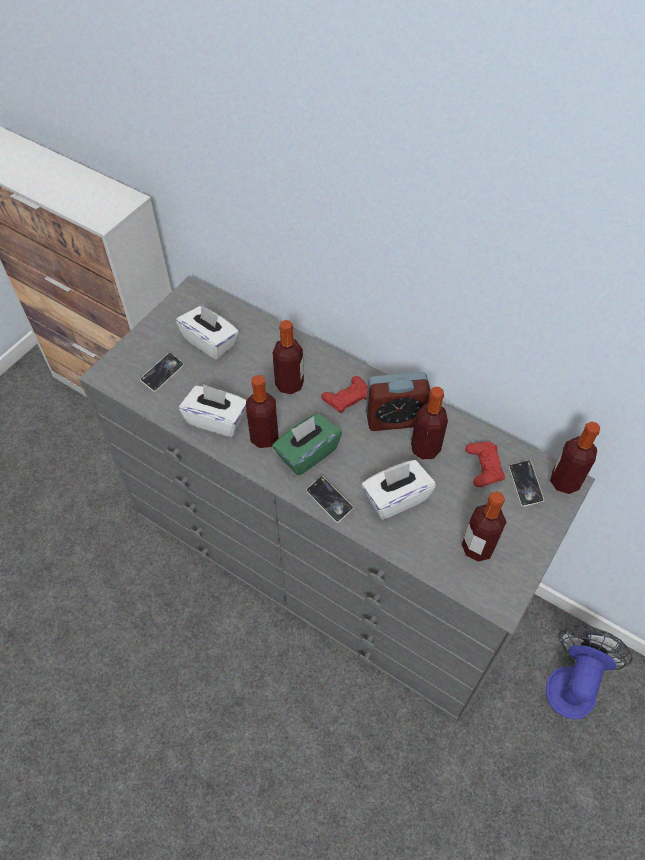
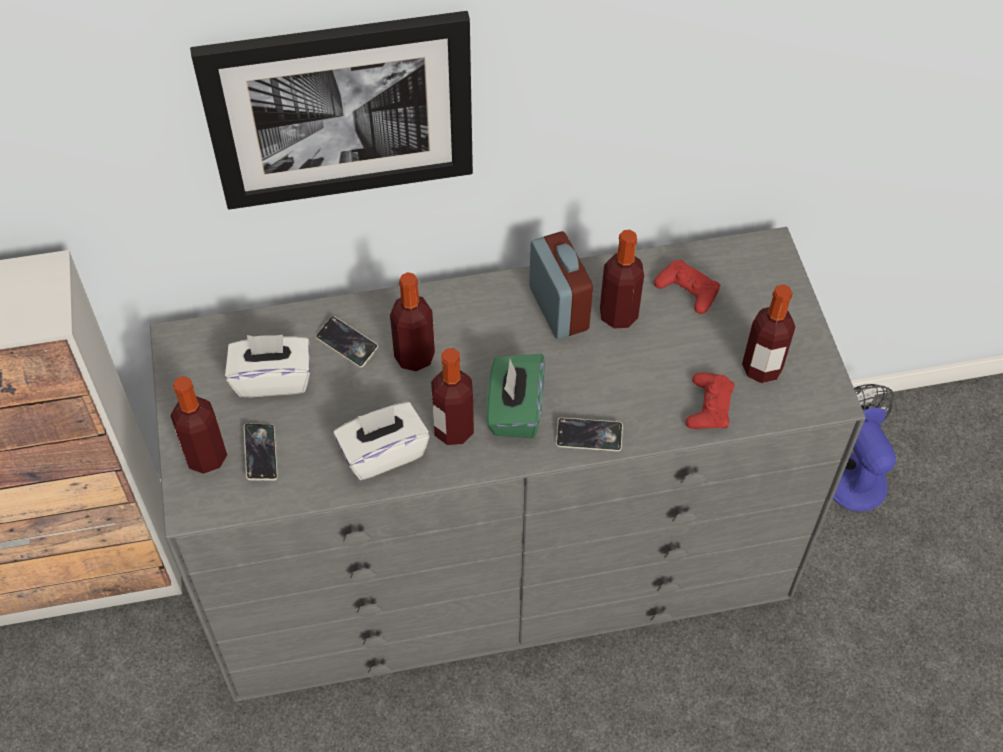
camera: 45 degrees left, 0 degrees up
red game controller [321,376,368,413] -> red game controller moved to [685,372,734,429]
white tissue box [362,460,436,520] -> none
alarm clock [366,372,430,431] -> alarm clock turned 60 degrees counterclockwise [529,231,593,339]
phone [509,460,544,507] -> phone moved to [316,316,379,368]
bottle [550,421,600,494] -> bottle moved to [171,376,227,474]
none -> picture [190,11,473,209]

